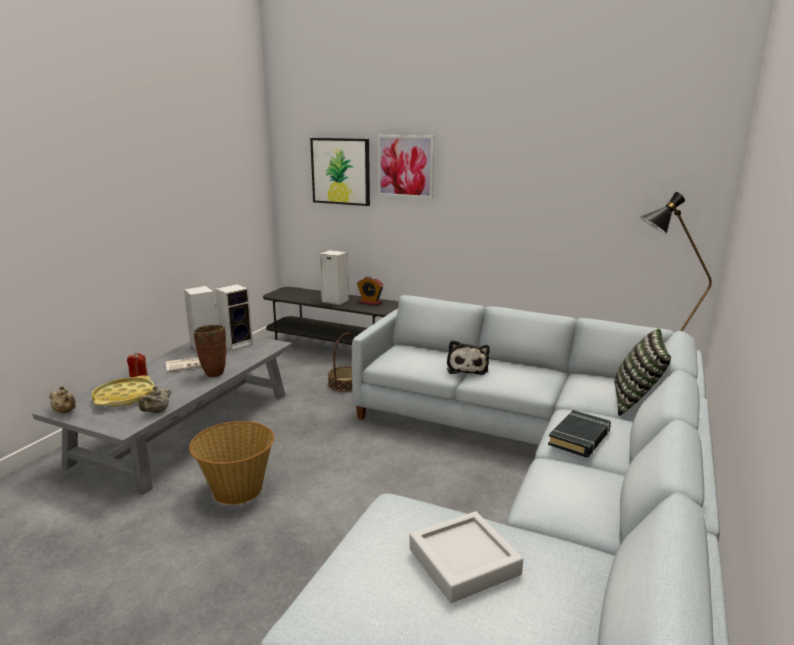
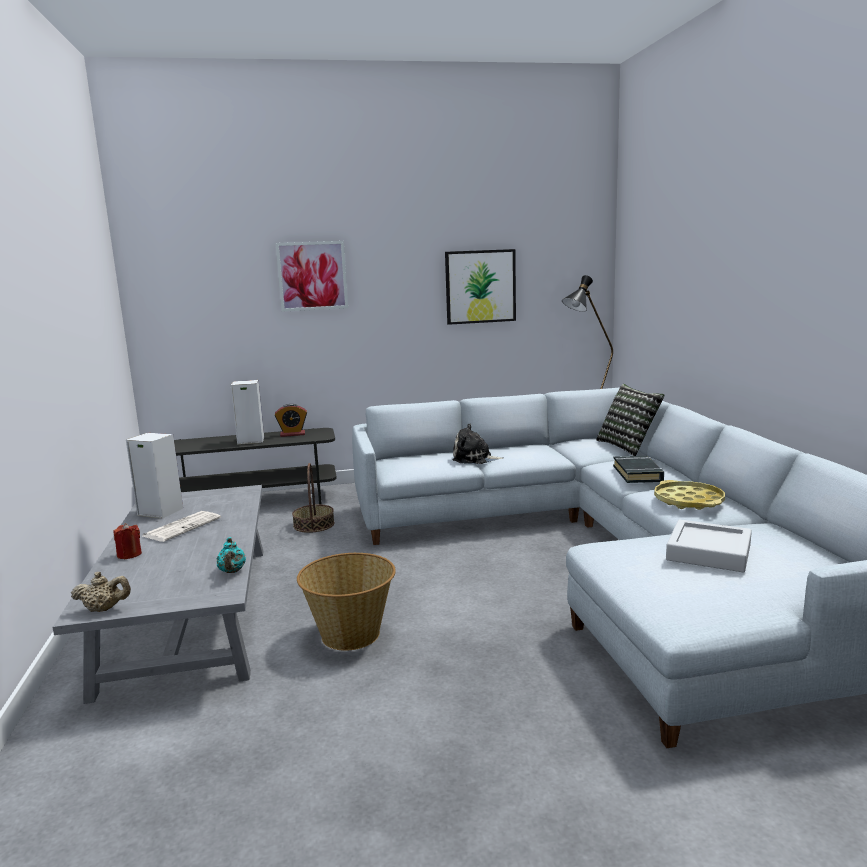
camera: 35 degrees left, 5 degrees down
yellow tray [92,375,154,407] -> yellow tray moved to [654,480,725,510]
beige teapot [138,386,171,413] -> turquoise teapot [217,537,246,573]
brown vase [194,325,227,377] -> none
speaker [215,284,253,350] -> none
picture [310,138,370,206] -> picture moved to [445,249,516,325]
plush toy [447,340,490,375] -> plush toy turned 135 degrees clockwise [452,423,503,464]

